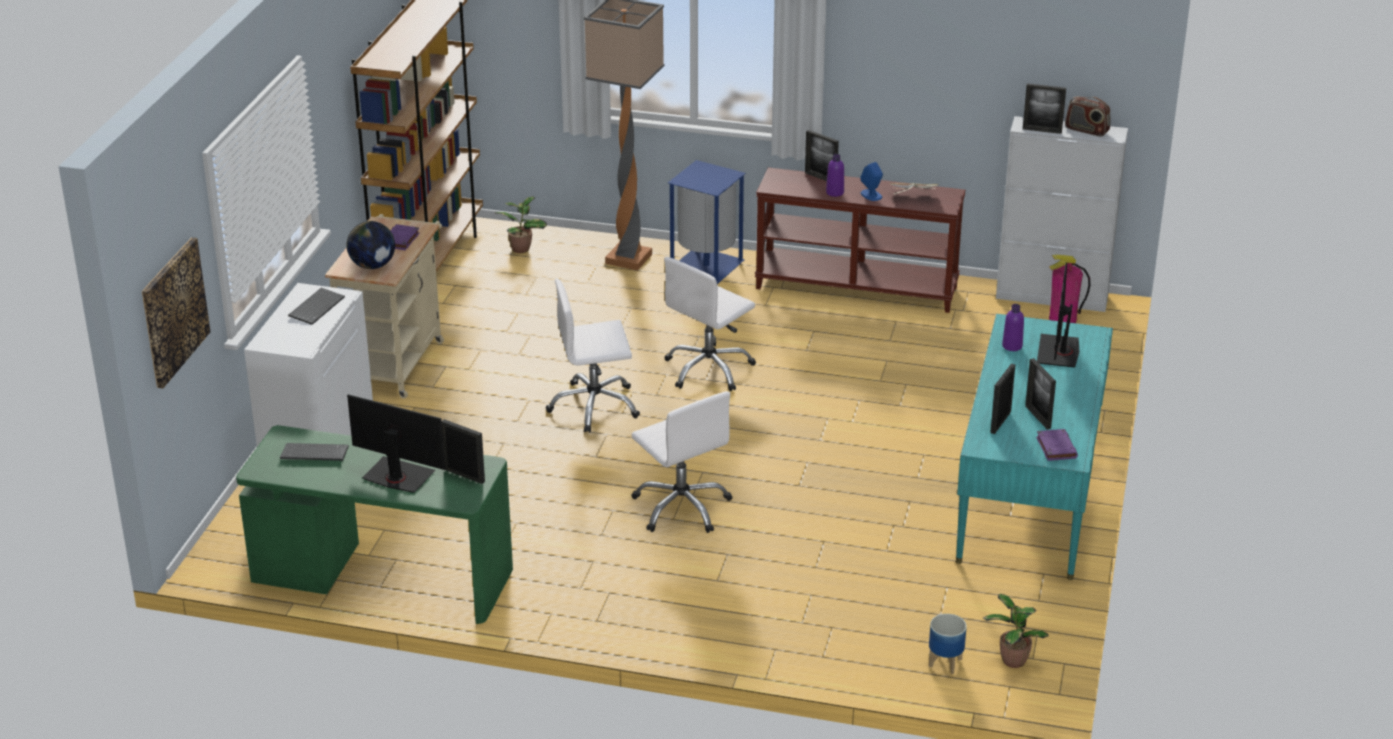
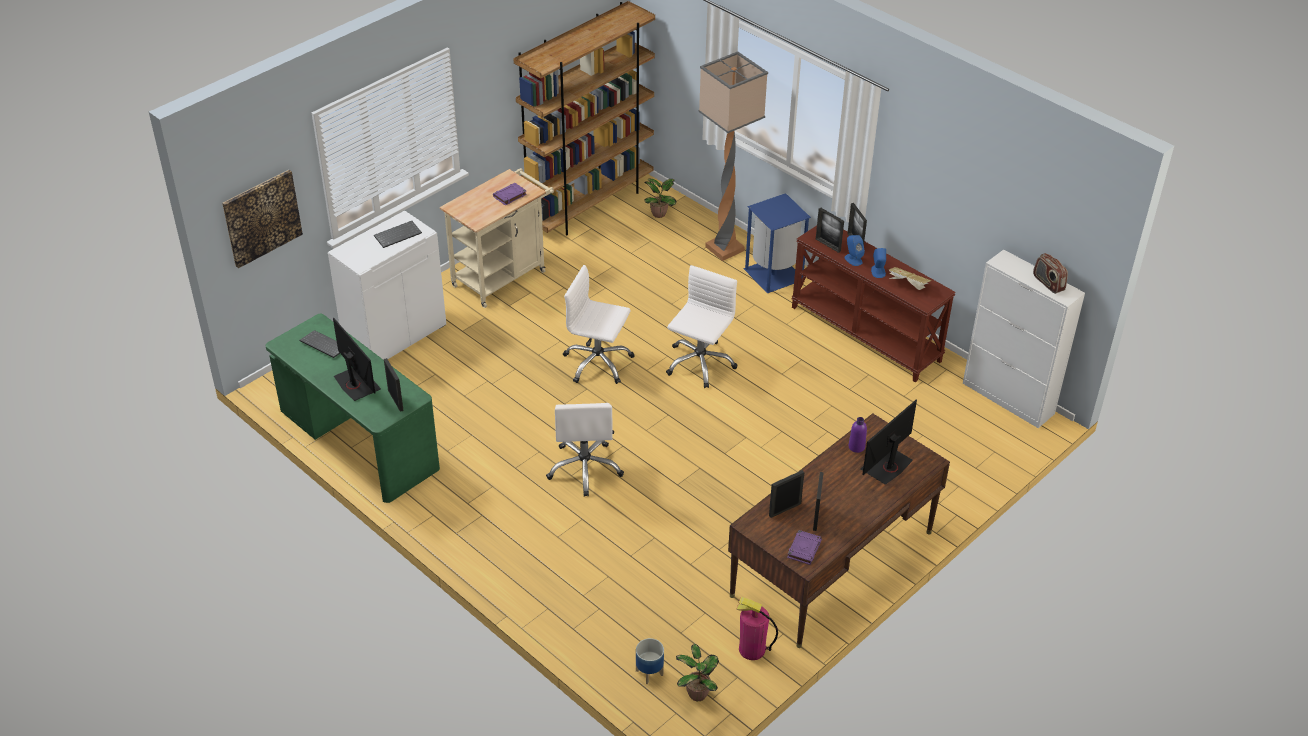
camera: 30 degrees right, 10 degrees up
globe [347,221,395,269] -> none
white office chair [664,257,756,391] -> white office chair turned 135 degrees clockwise [666,265,737,388]
purple bottle [826,154,844,197] -> blue speaker [844,235,865,266]
turquoise desk [956,314,1113,580] -> brown desk [728,413,950,648]
picture frame [1023,83,1066,134] -> picture frame moved to [816,207,844,253]
fire extinguisher [1049,255,1090,323] -> fire extinguisher moved to [736,597,778,660]

